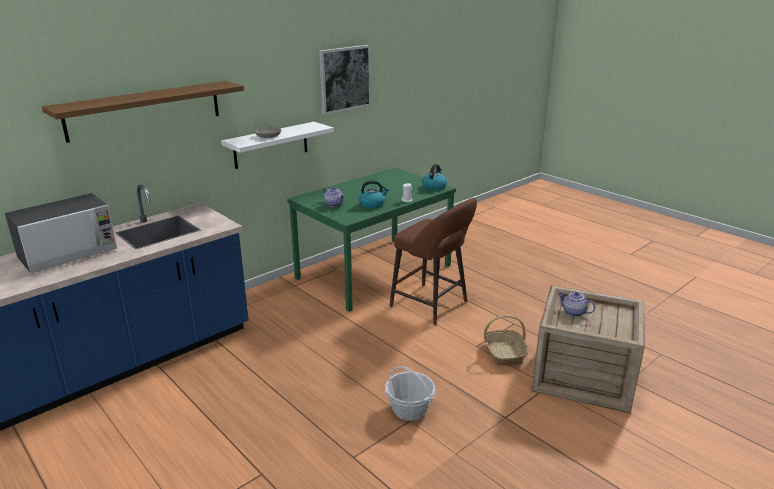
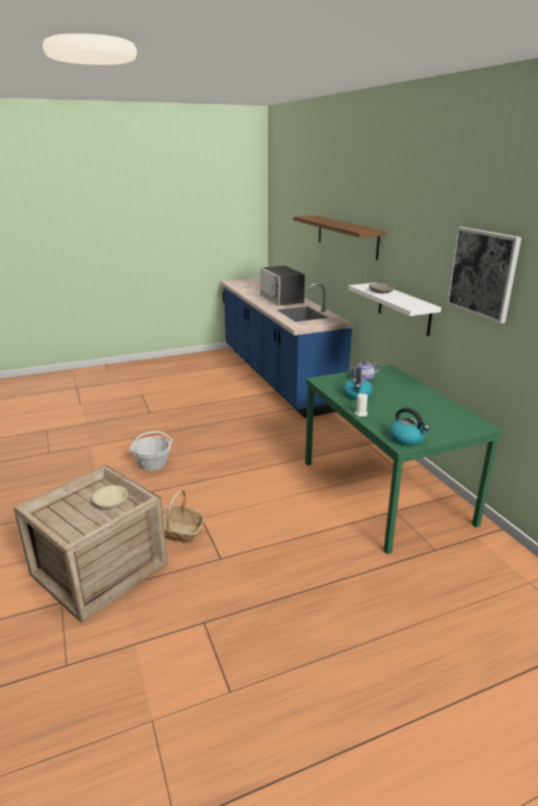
camera: 110 degrees right, 0 degrees up
brown stool [390,198,477,325] -> none
teapot [558,291,595,317] -> beige bowl [92,485,128,509]

